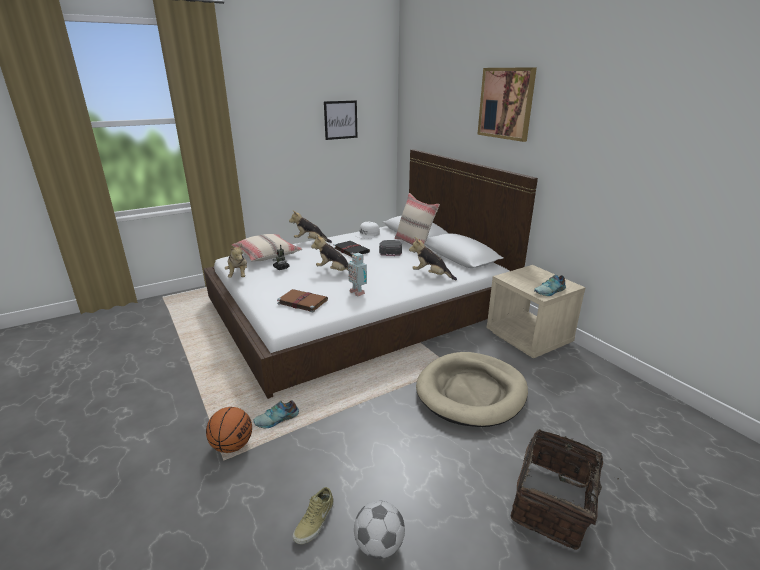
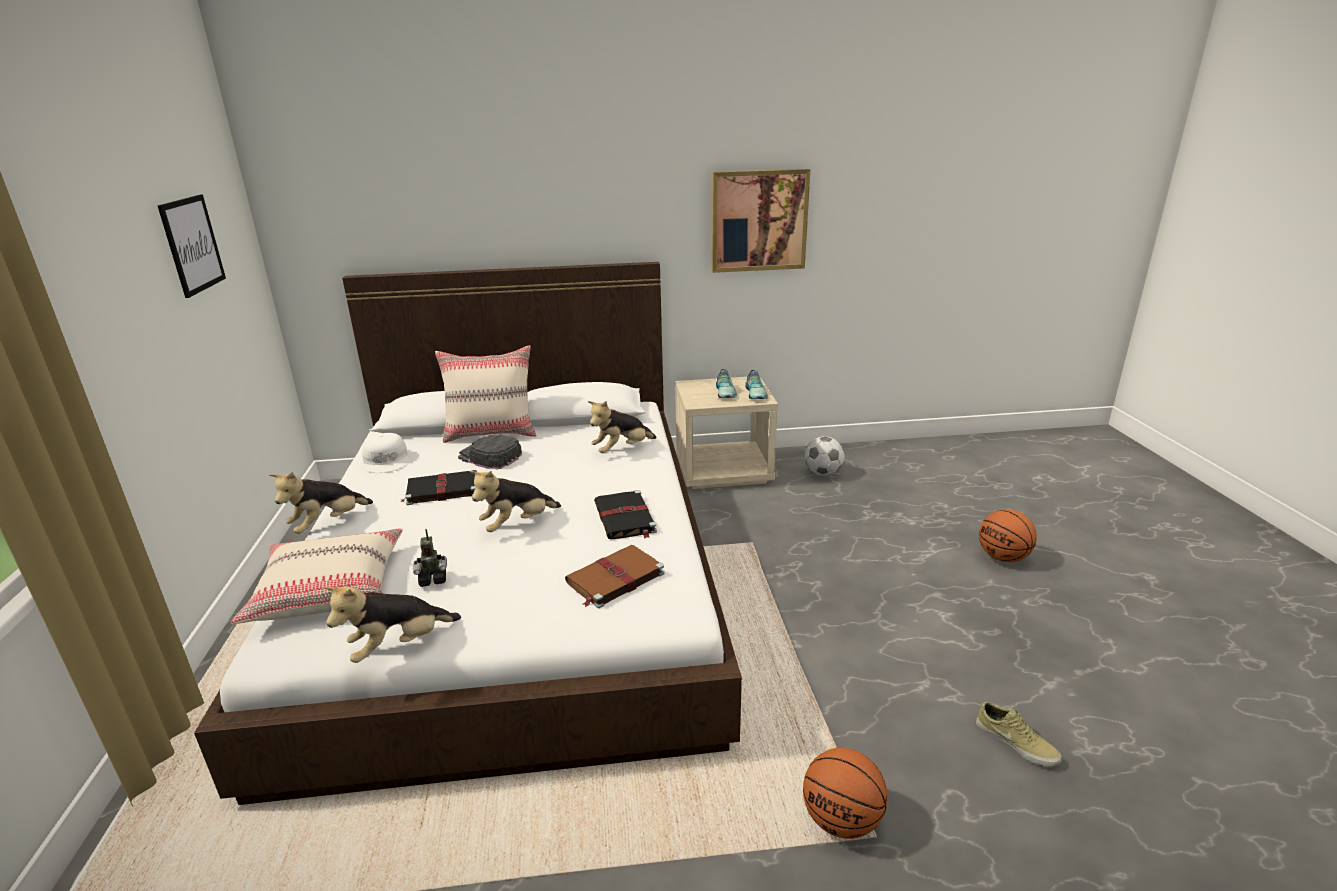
camera: 65 degrees left, 0 degrees up
plush toy [225,244,247,278] -> plush toy turned 135 degrees clockwise [324,586,461,663]
shoe [253,400,299,428] -> shoe moved to [716,369,737,398]
toy robot [348,252,367,297] -> black book [594,490,657,539]
football [354,501,405,559] -> football moved to [805,436,844,475]
beige dog bed [416,352,528,427] -> none
picture [477,67,537,142] -> picture moved to [712,169,810,273]
basket [511,430,622,550] -> basketball [979,509,1037,562]

